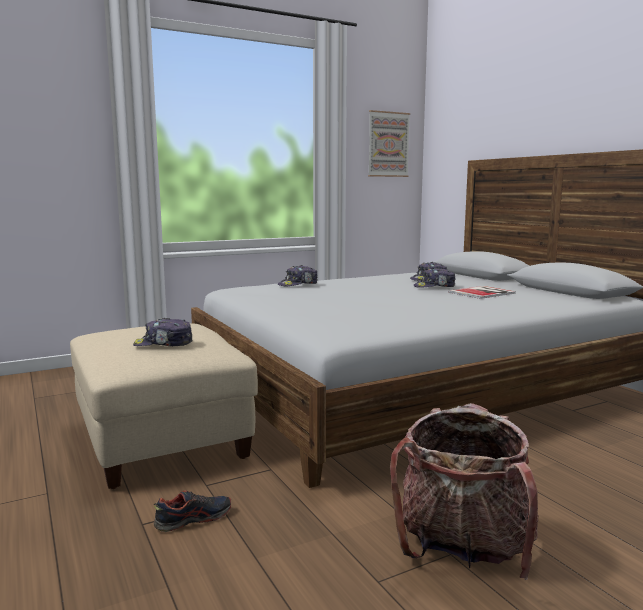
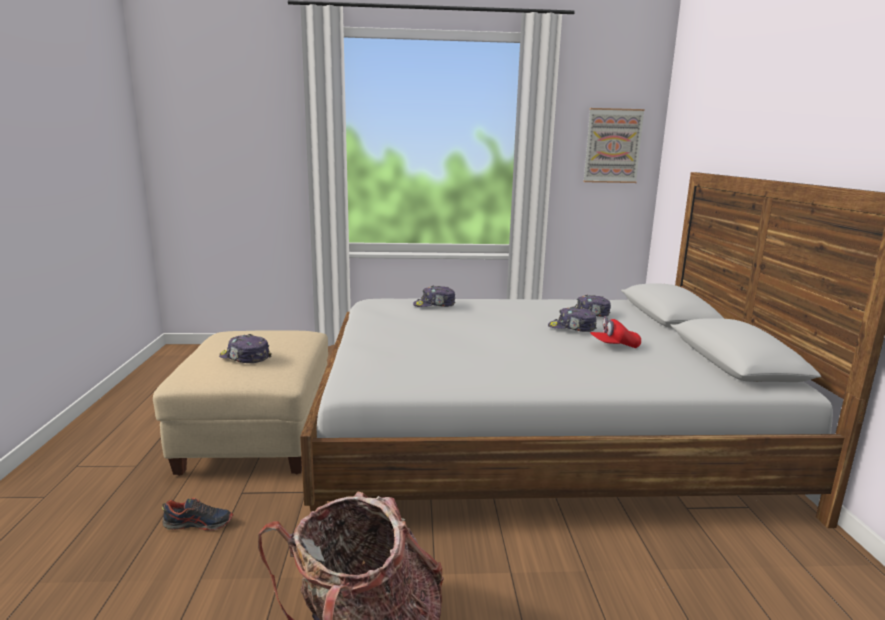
camera: 25 degrees right, 5 degrees up
book [448,286,516,299] -> red cap [590,316,641,348]

